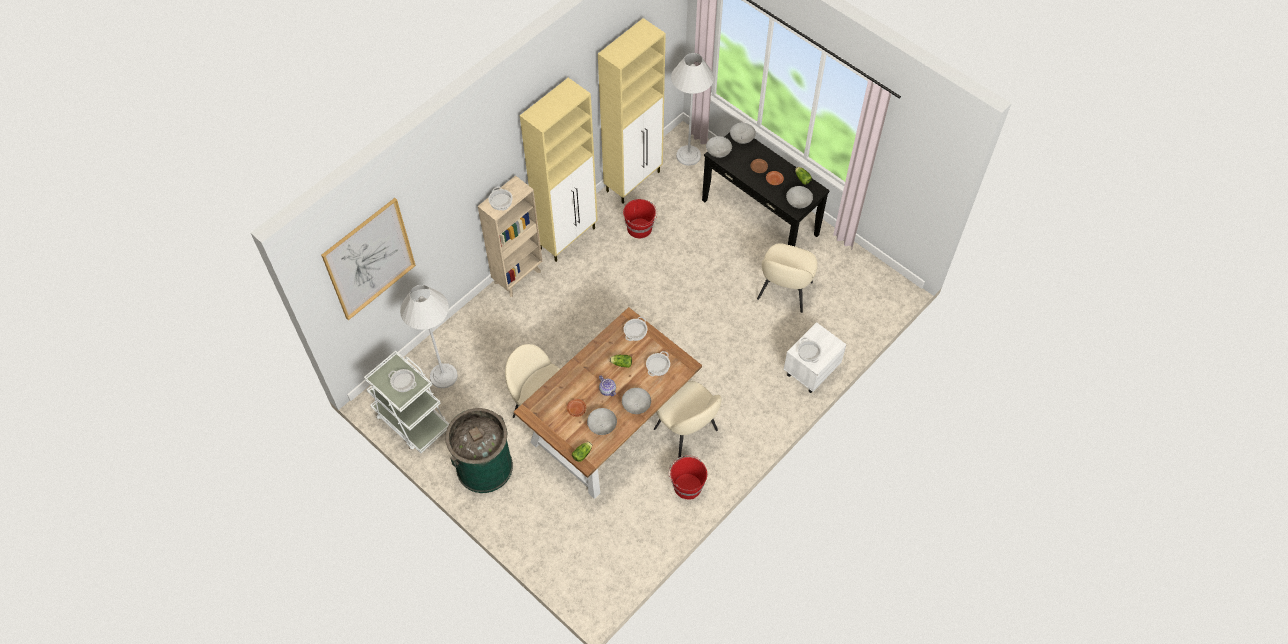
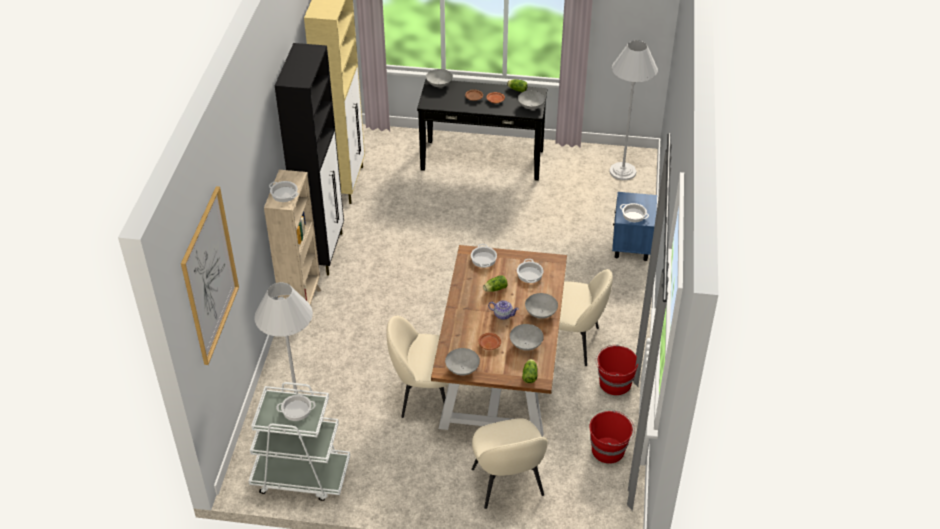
camera: 35 degrees left, 15 degrees down
green trash can [445,408,513,493] -> none
beige cabinet [520,78,598,262] -> black cabinet [275,43,344,276]
red bucket [623,199,657,238] -> red bucket moved to [589,410,635,464]
white floor lamp [671,53,714,166] -> white floor lamp moved to [609,40,658,180]
grey bowl [706,136,732,158] -> grey bowl moved to [445,348,480,376]
beige chair [757,243,818,313] -> beige chair moved to [471,418,548,509]
white nightstand [784,322,847,393] -> blue nightstand [612,192,657,261]

